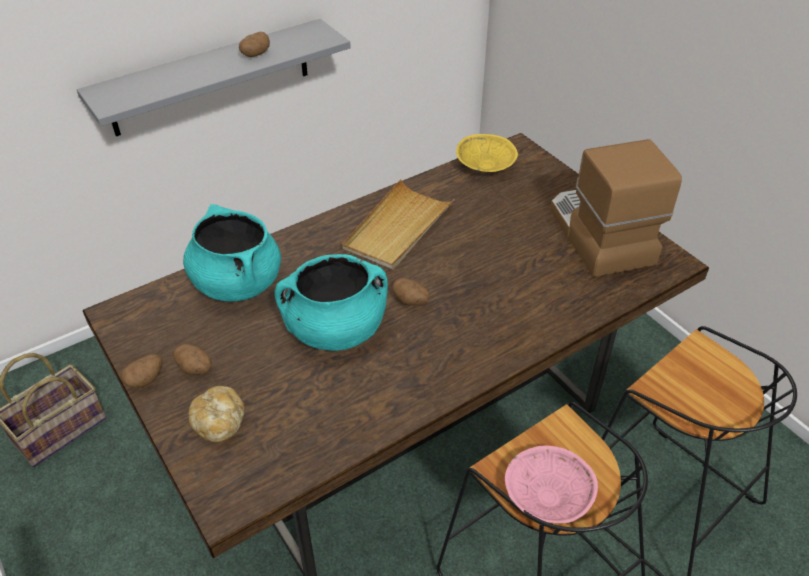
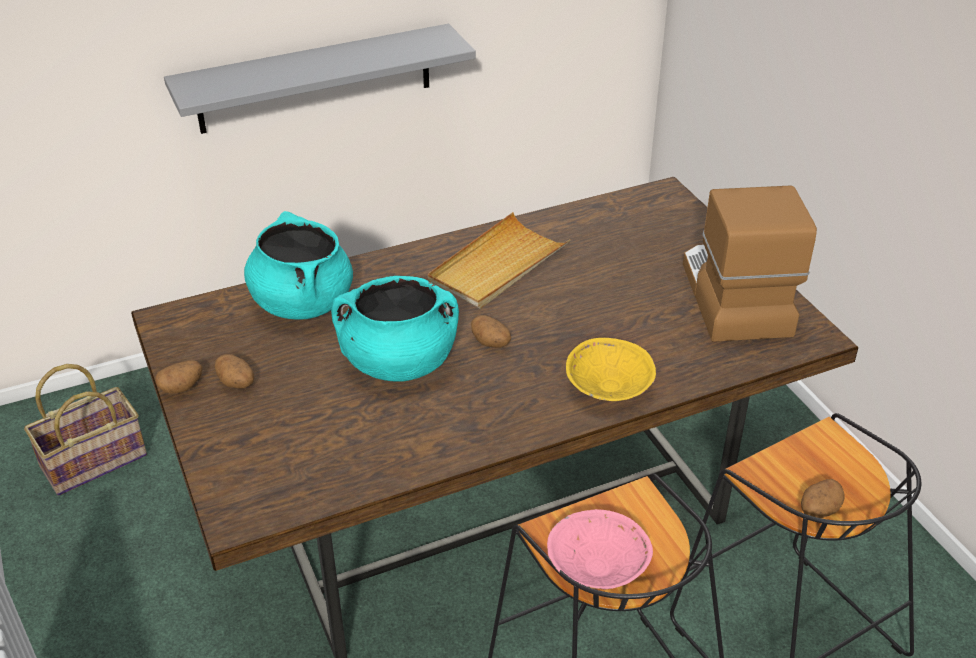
camera: 10 degrees right, 5 degrees down
bread [188,386,244,442] -> none
potato [239,32,270,57] -> potato moved to [801,479,845,518]
yellow bowl [456,134,518,172] -> yellow bowl moved to [566,338,656,401]

